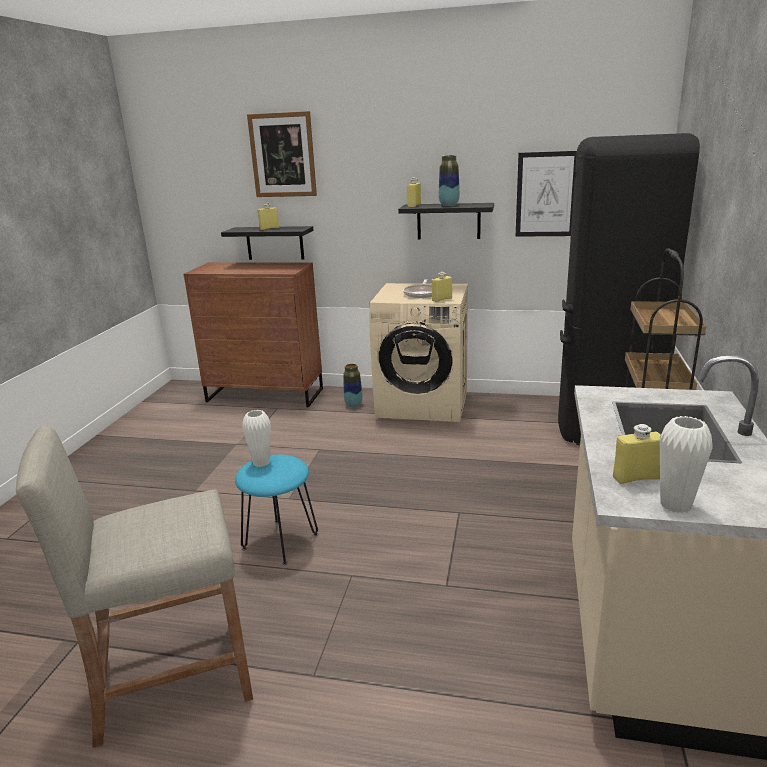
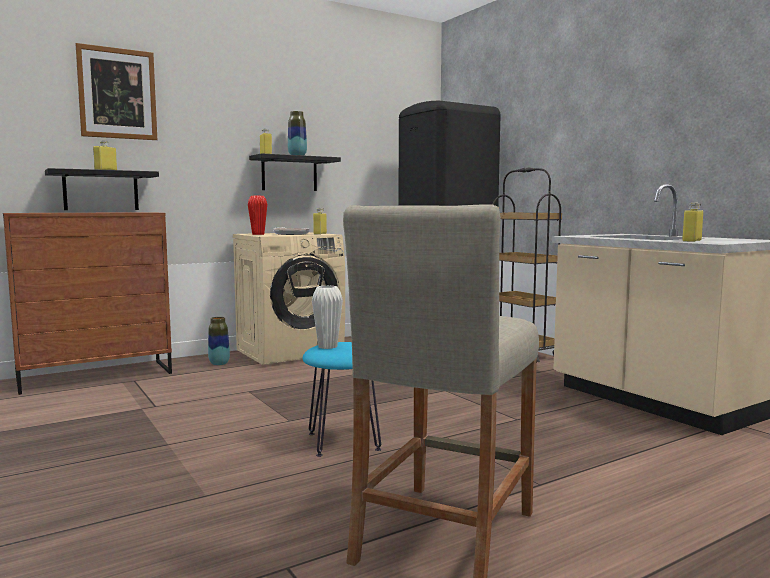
camera: 45 degrees left, 15 degrees down
picture [516,151,577,237] -> none
white vase [660,416,713,513] -> none
none -> red vase [248,196,267,235]

